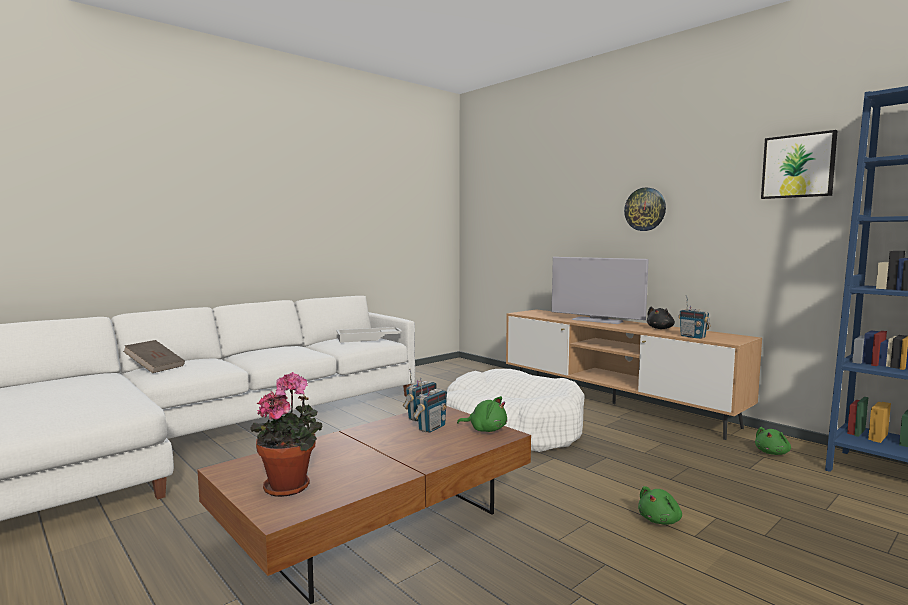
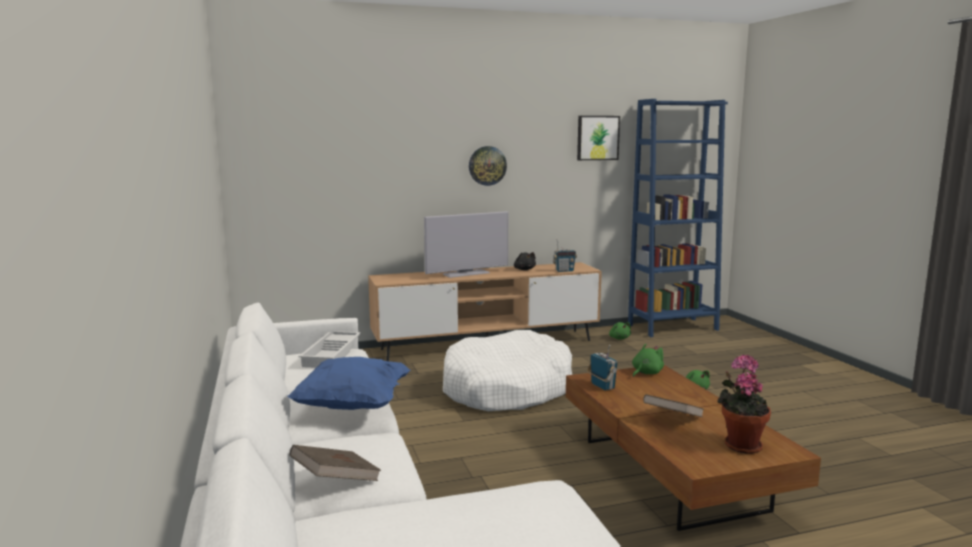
camera: 65 degrees left, 5 degrees up
radio [413,377,447,433] -> none
none -> blue pillow [287,357,410,410]
none -> brown book [643,394,703,417]

